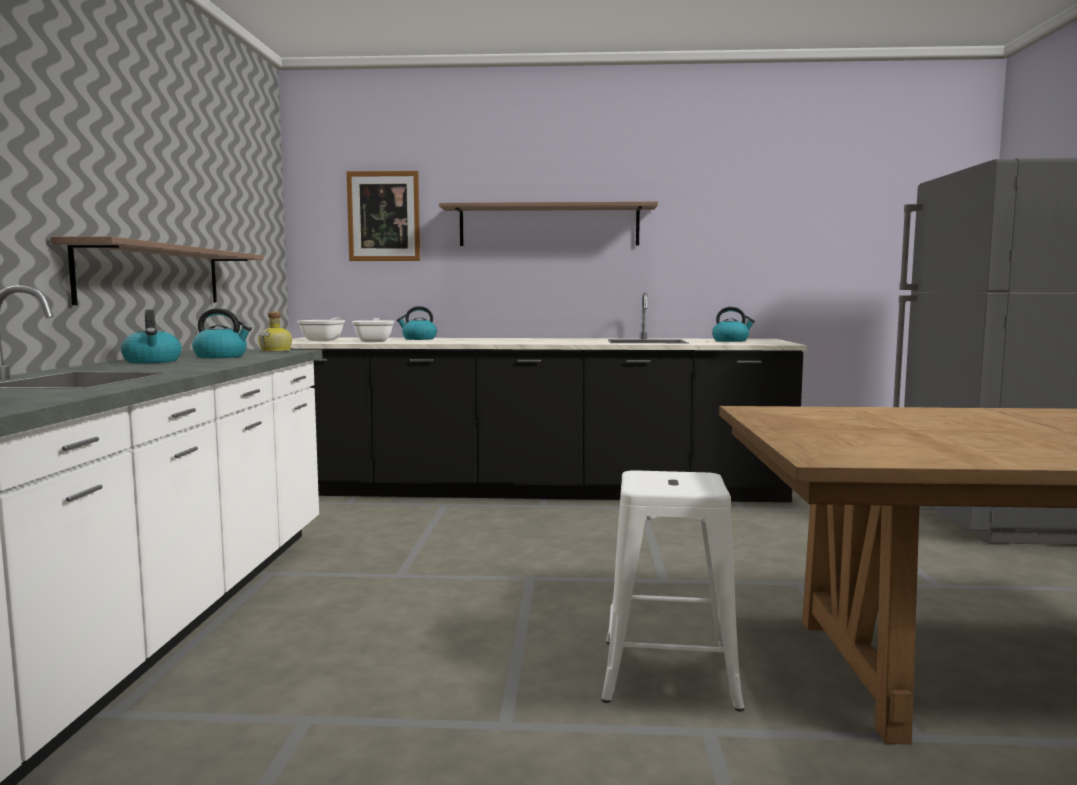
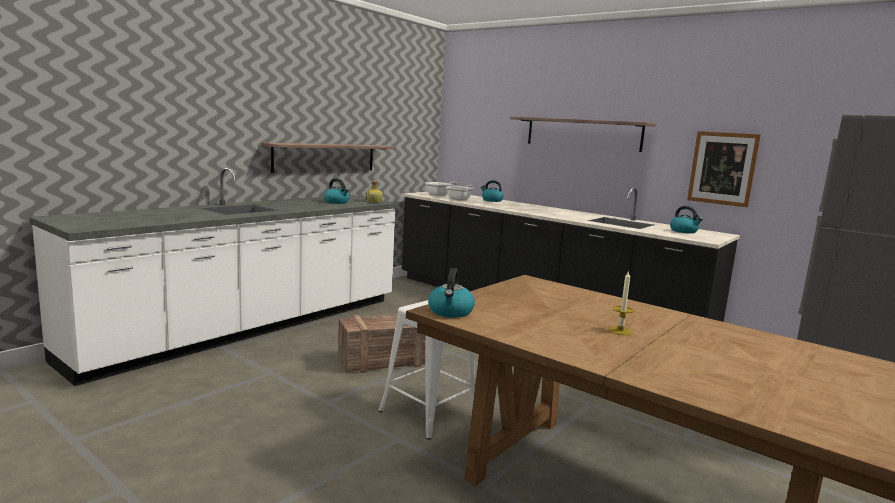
camera: 35 degrees right, 5 degrees up
kettle [121,309,182,363] -> kettle moved to [428,268,475,318]
picture [346,171,420,261] -> picture moved to [687,131,761,207]
none -> crate [338,314,425,373]
none -> candle [609,270,634,335]

